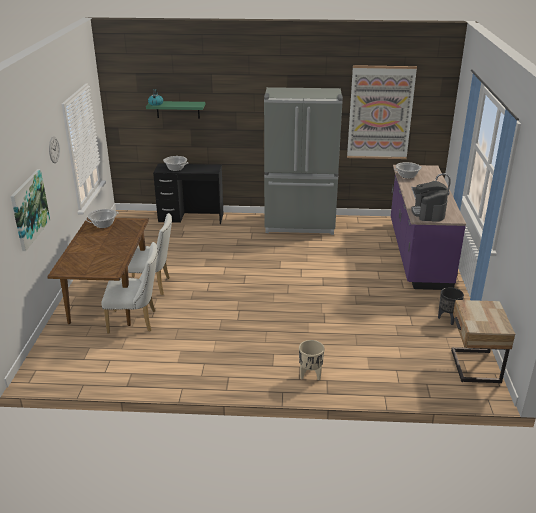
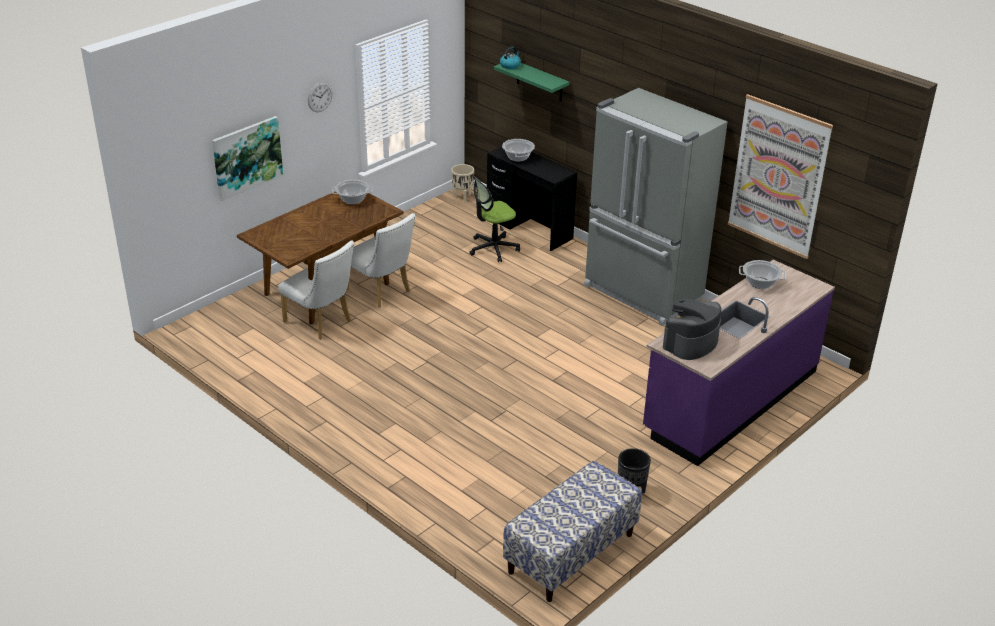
camera: 40 degrees right, 5 degrees up
beige planter [299,340,325,380] -> beige planter moved to [451,164,474,203]
beige nightstand [451,300,515,384] -> bench [503,461,642,602]
none -> office chair [469,175,520,262]

